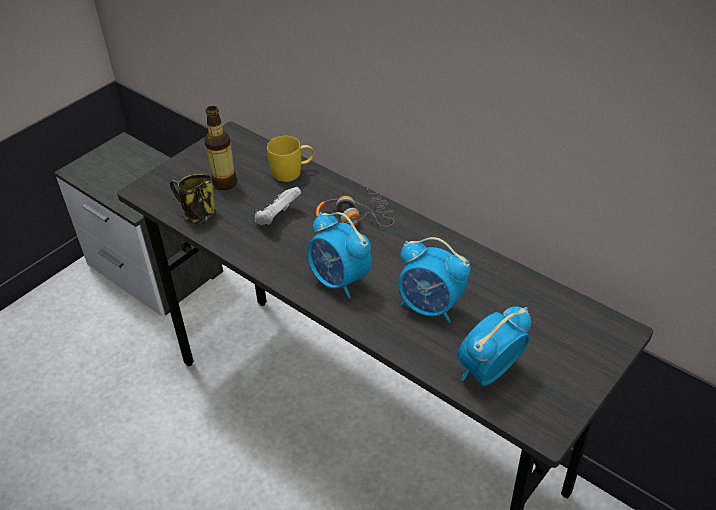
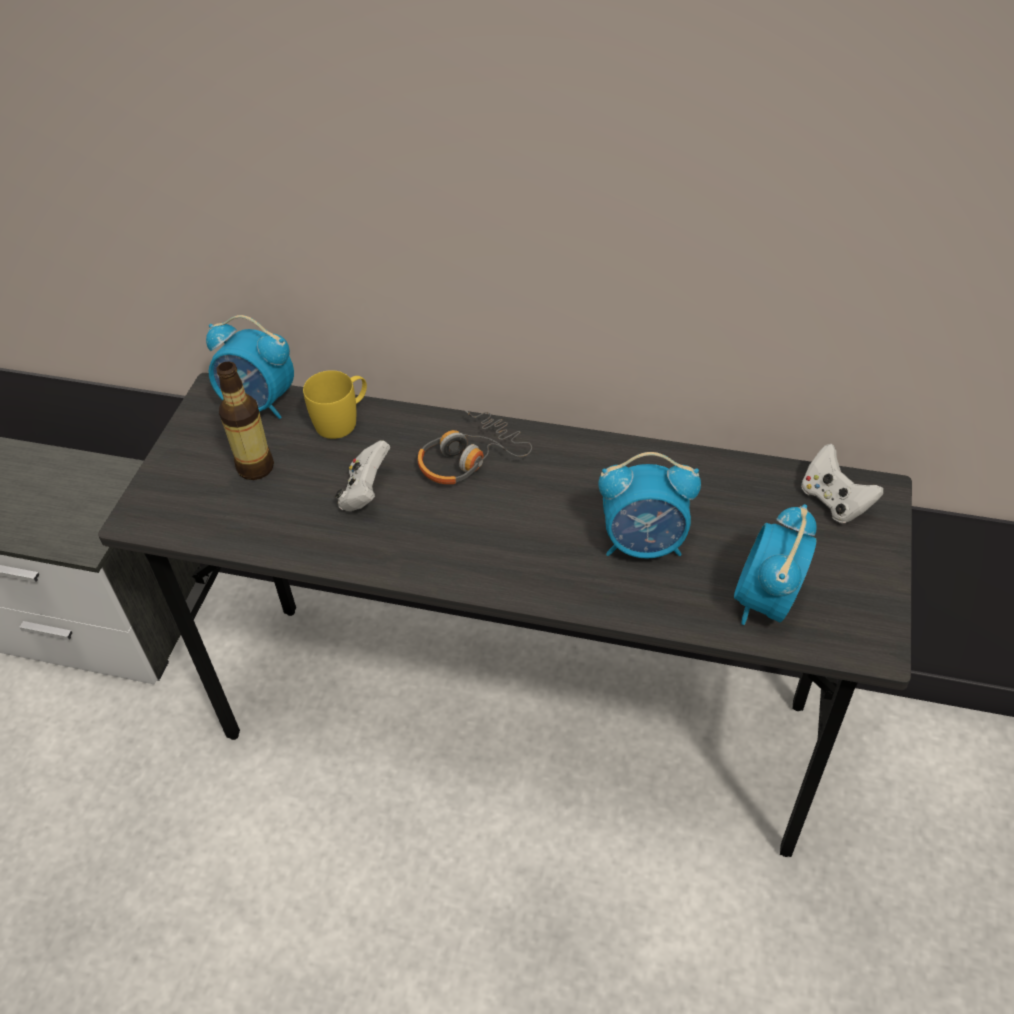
camera: 25 degrees left, 5 degrees up
mug [170,173,216,224] -> none
alarm clock [307,212,371,298] -> alarm clock moved to [206,315,294,419]
none -> white game controller [801,444,884,523]

